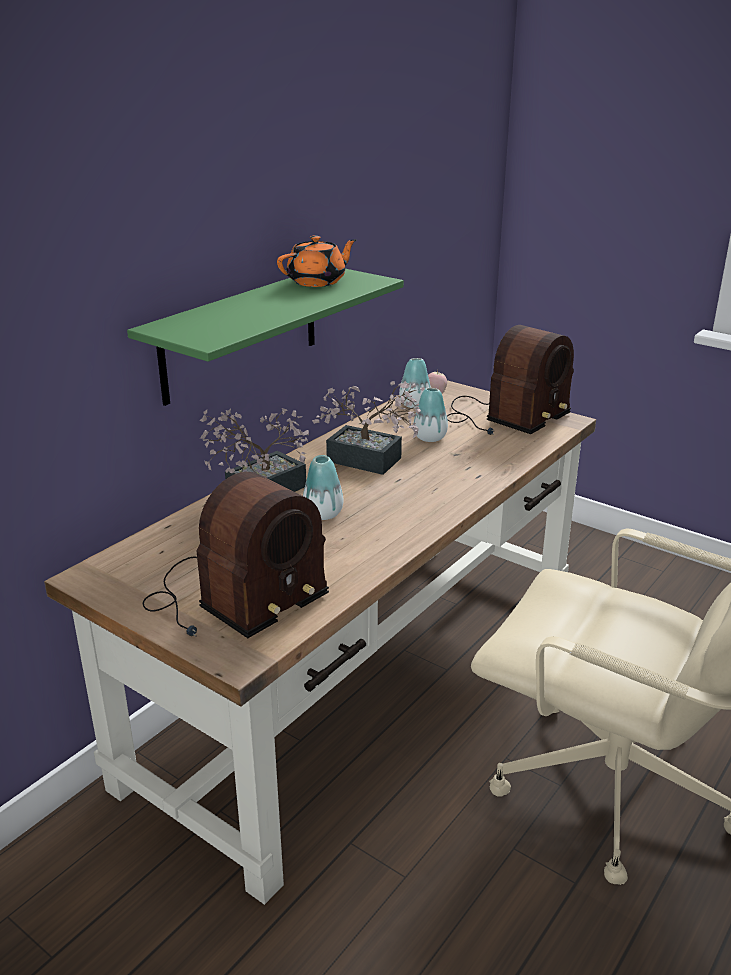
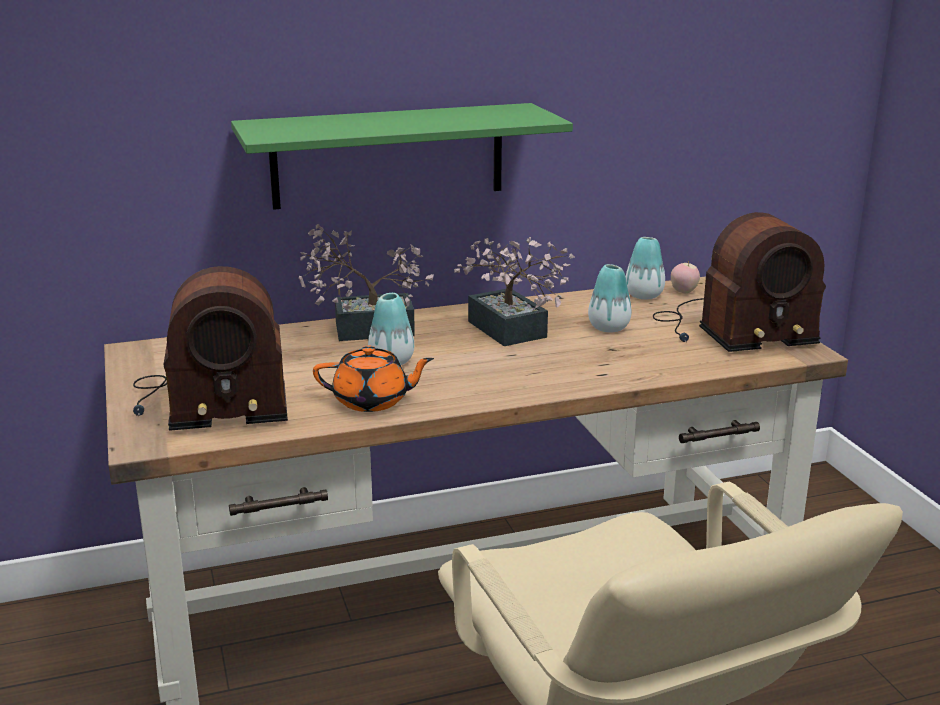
camera: 35 degrees right, 5 degrees down
orange teapot [277,236,357,287] -> orange teapot moved to [313,346,434,412]

